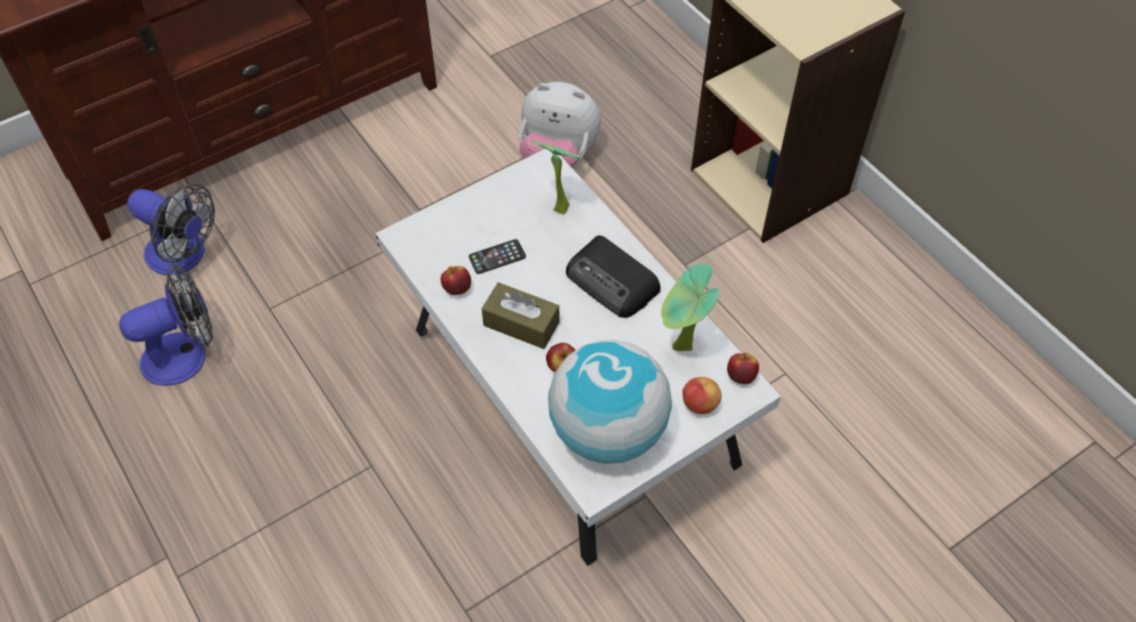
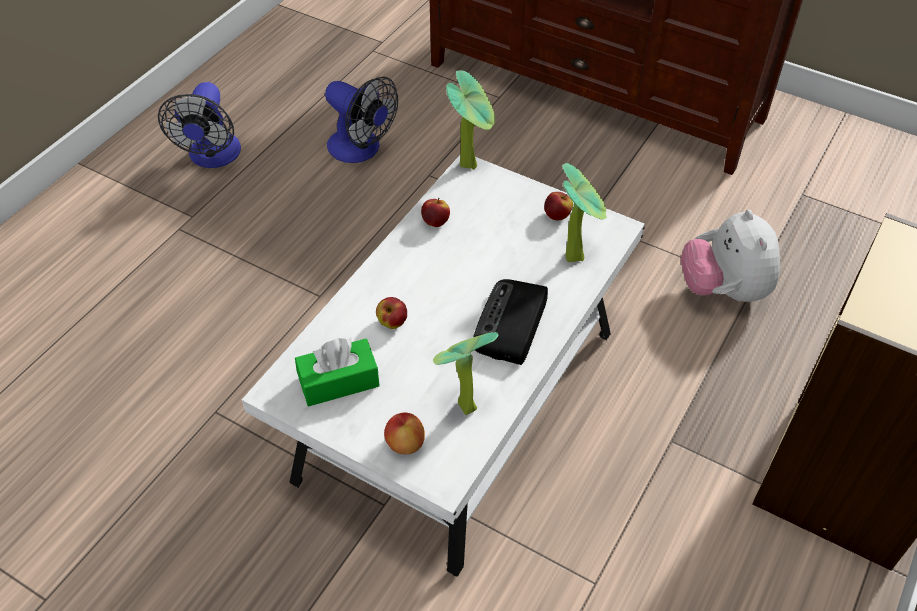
camera: 65 degrees right, 5 degrees down
fan [127,184,215,275] -> fan moved to [158,82,241,168]
phone [469,239,526,274] -> none
brown tissue box [482,282,559,349] -> none
globe [548,340,672,464] -> green tissue box [295,338,380,406]
apple [727,353,759,384] -> apple moved to [544,192,573,220]
none -> potted plant [446,70,495,170]

